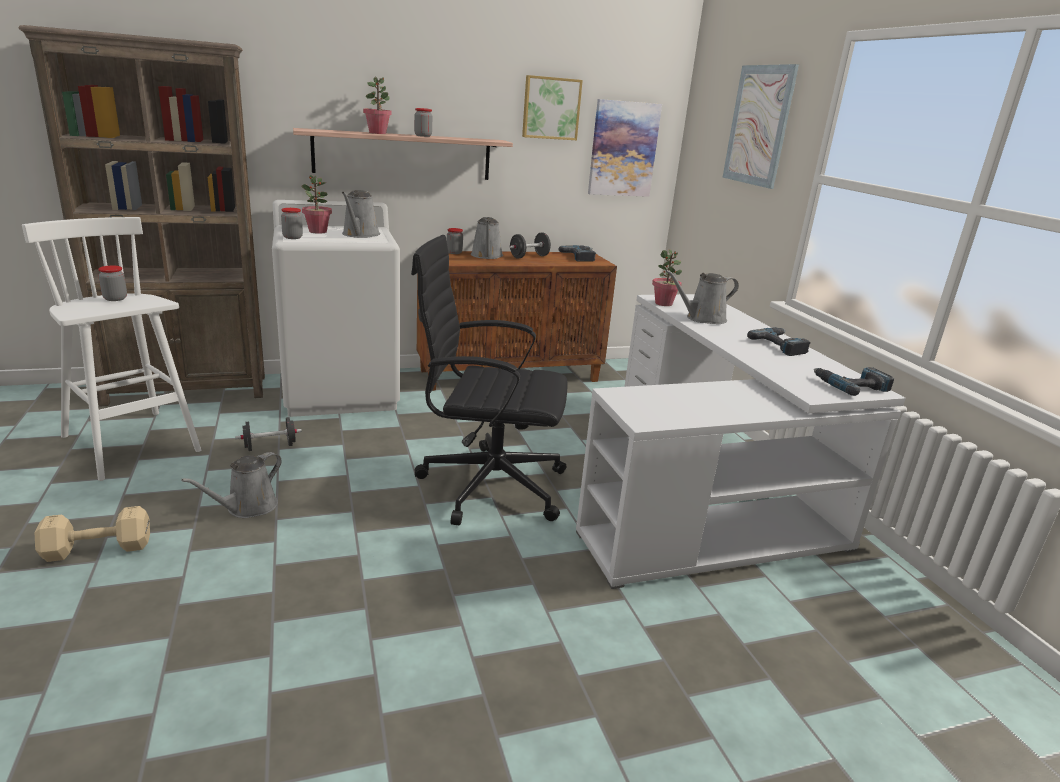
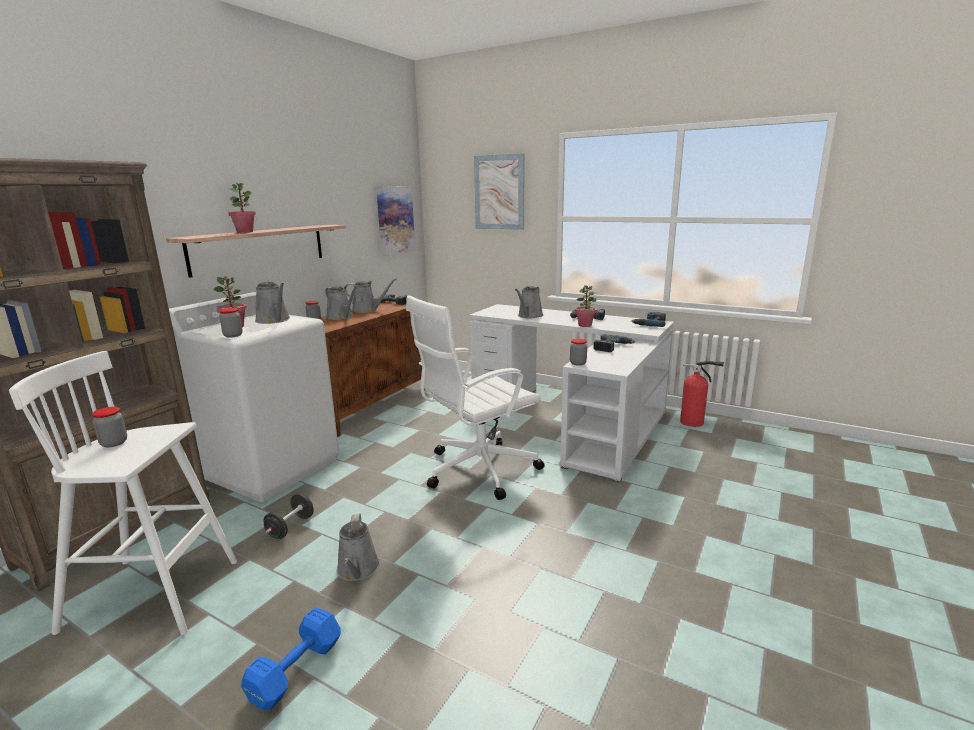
camera: 40 degrees left, 5 degrees down
beige dumbbell [35,506,150,562] -> blue dumbbell [241,608,341,710]
black office chair [411,235,568,525] -> white office chair [406,295,545,500]
jar [414,108,432,137] -> jar moved to [570,339,587,366]
black dumbbell [510,232,551,259] -> grey watering can [344,278,397,313]
picture [522,75,583,140] -> none
potted plant [652,249,682,306] -> potted plant moved to [575,285,597,327]
none -> power drill [594,334,636,352]
none -> fire extinguisher [680,361,724,427]

